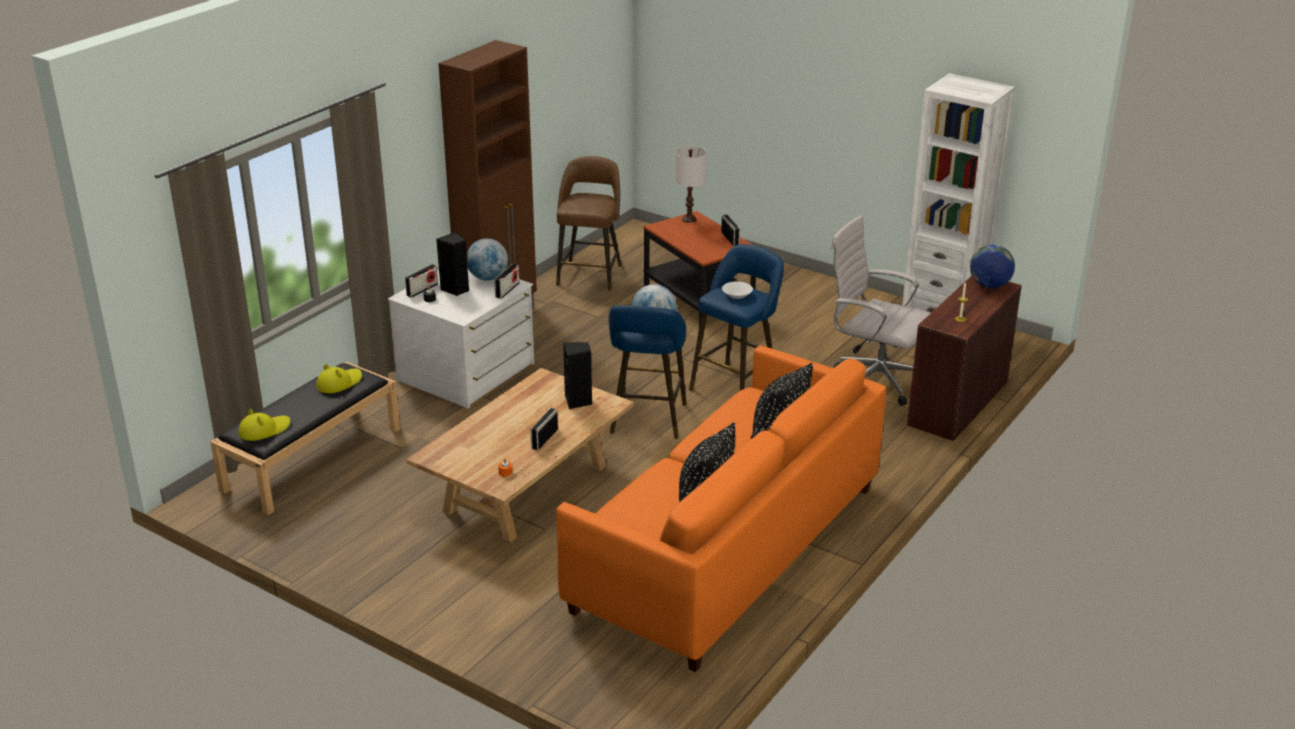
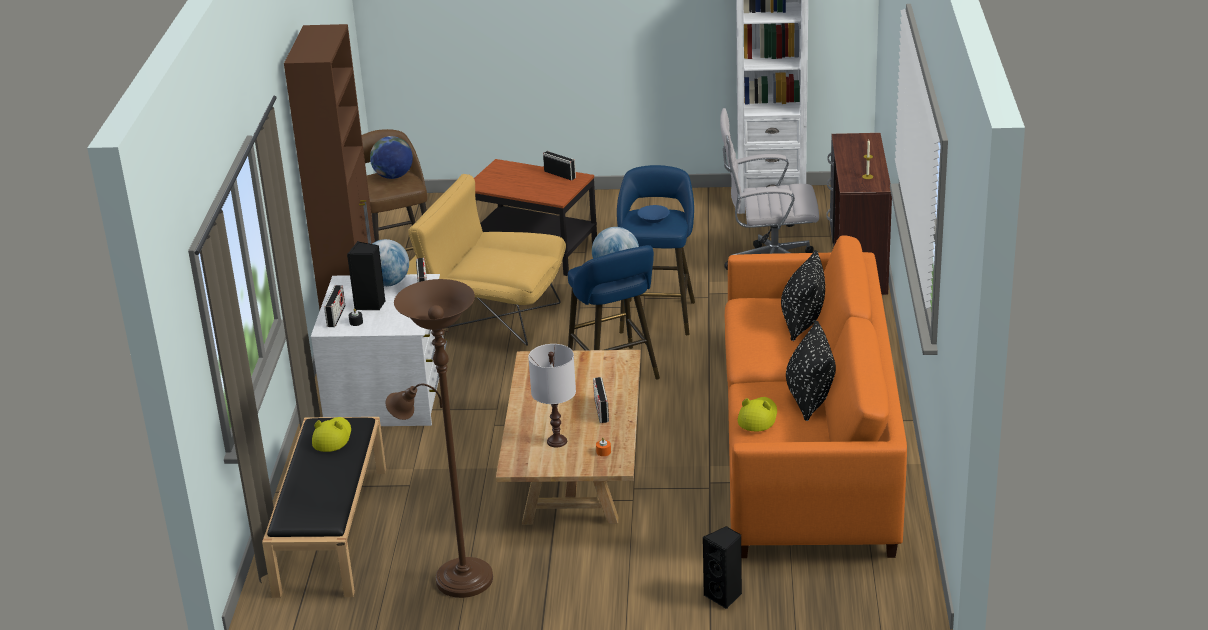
camera: 30 degrees left, 0 degrees up
yellow hat [238,409,290,441] -> yellow hat moved to [738,397,777,431]
black speaker [563,342,592,409] -> black speaker moved to [702,526,742,609]
white table lamp [674,146,707,223] -> white table lamp moved to [528,344,576,447]
white bowl [722,282,753,299] -> blue bowl [637,205,670,223]
globe [970,244,1015,288] -> globe moved to [370,136,413,179]
none -> brown floor lamp [386,279,493,598]
none -> yellow armchair [407,174,566,346]

